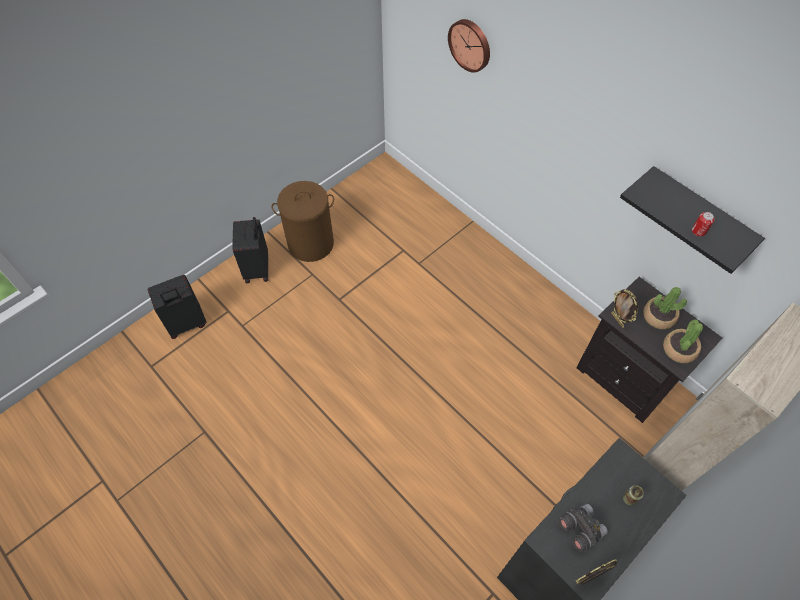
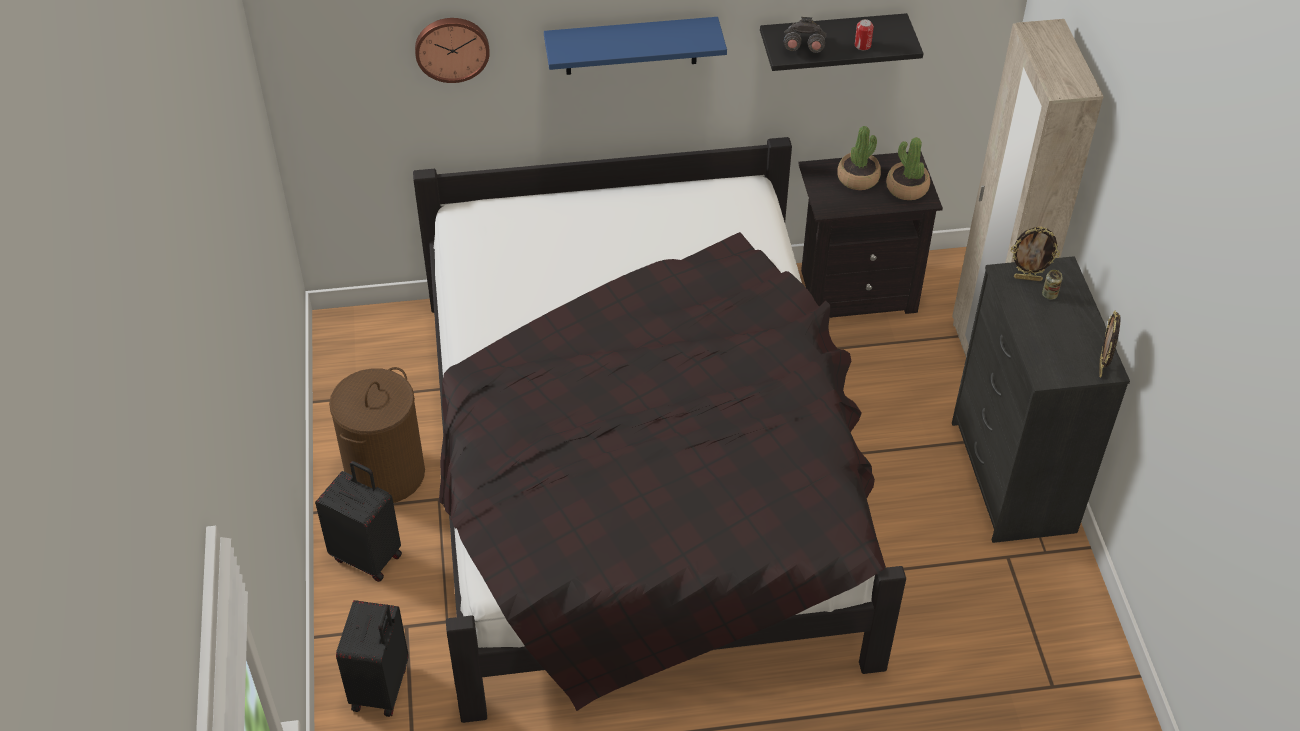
camera: 55 degrees left, 10 degrees down
grey binoculars [558,504,608,552] -> grey binoculars moved to [784,17,826,53]
picture frame [612,289,638,328] -> picture frame moved to [1010,226,1060,281]
none -> black bed [413,137,906,723]
none -> blue shelf [544,17,727,75]

